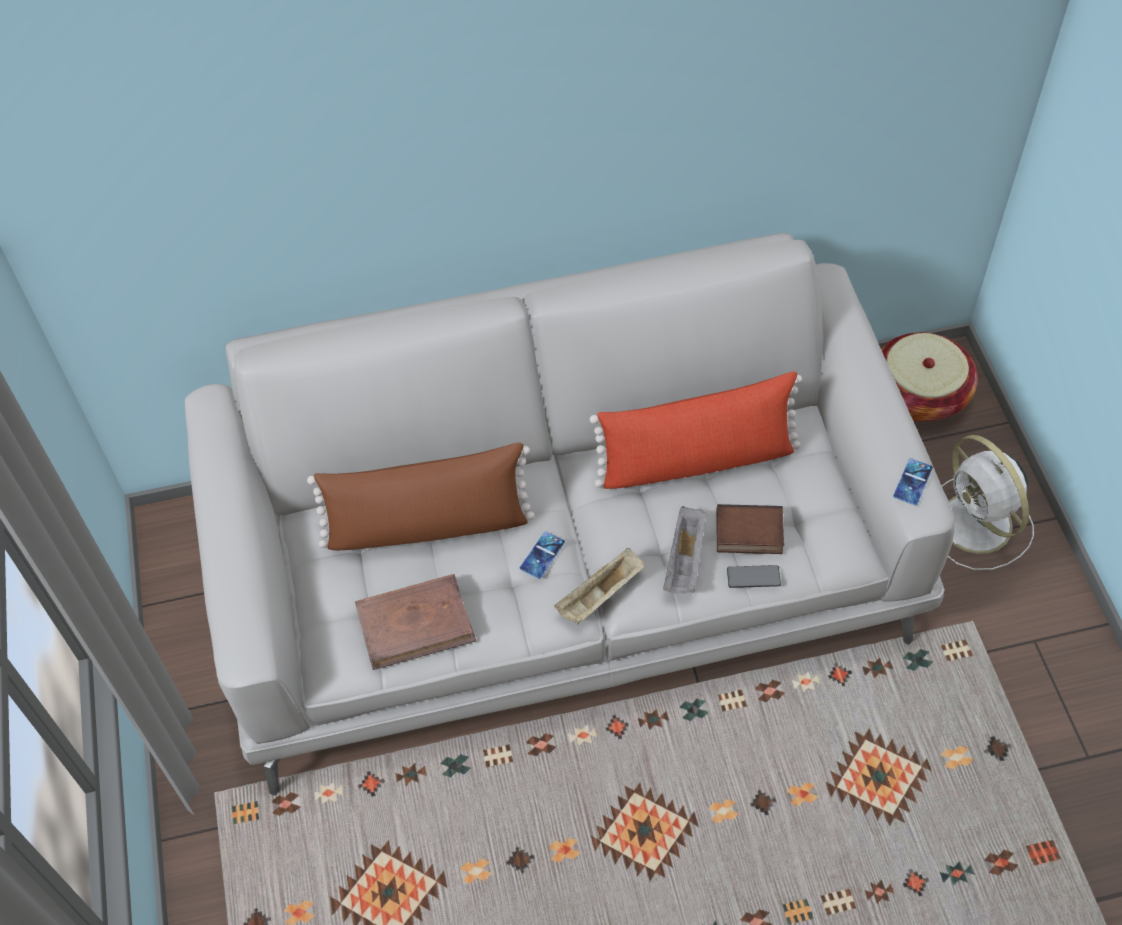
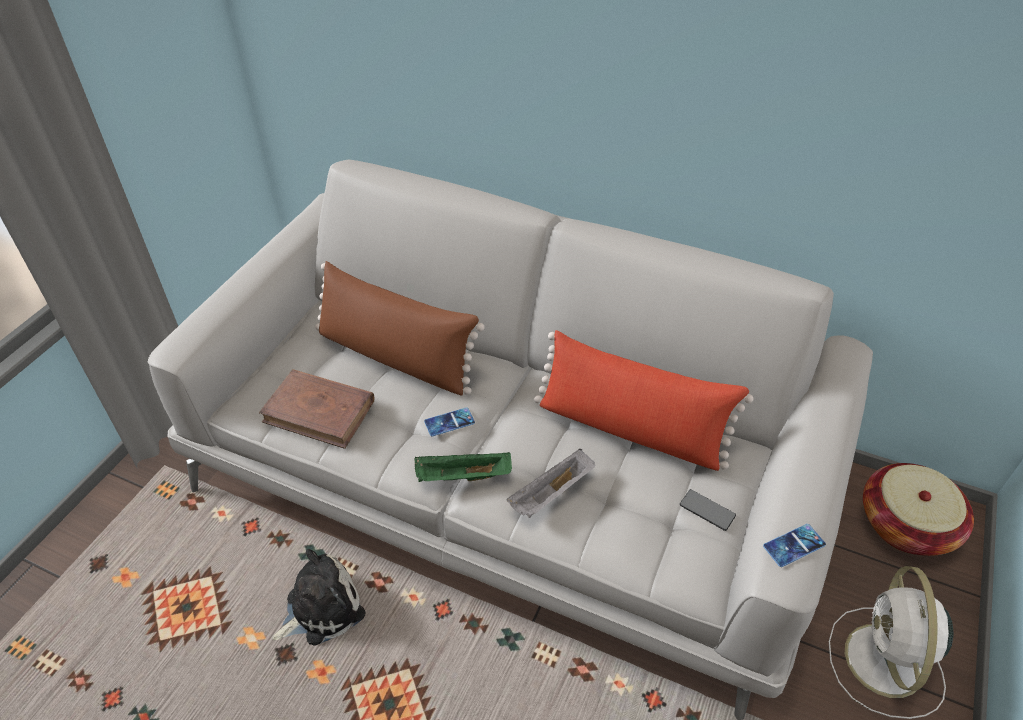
camera: 35 degrees right, 10 degrees down
beige tray [554,548,644,625] -> green tray [414,452,512,482]
book [716,504,784,554] -> none
phone [727,565,781,588] -> phone moved to [680,489,736,531]
none -> plush toy [272,549,365,646]

